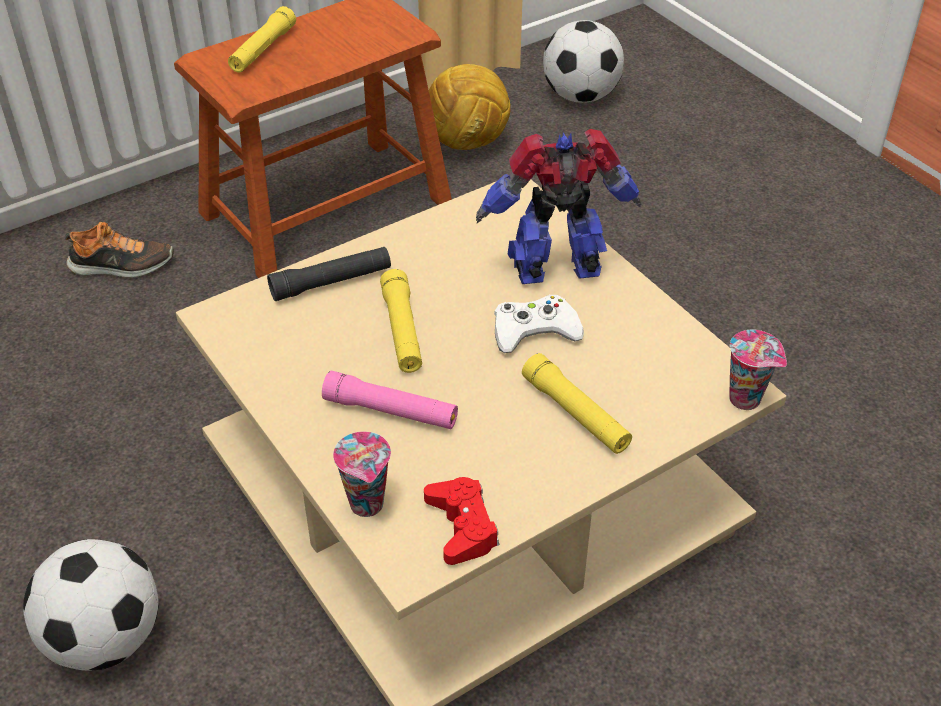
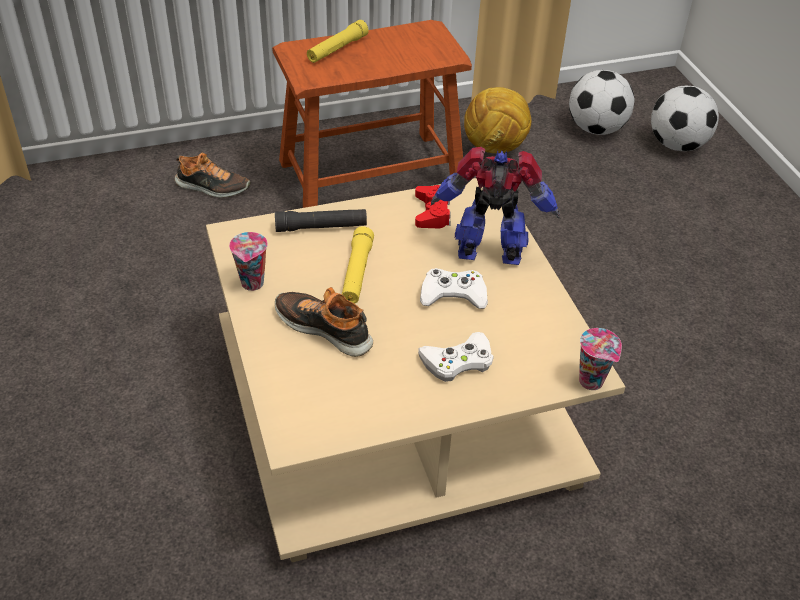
camera: 15 degrees right, 0 degrees up
football [23,539,159,671] -> football moved to [651,86,719,151]
pink flashlight [322,371,458,429] -> shoe [275,287,373,357]
cup [333,431,391,517] -> cup moved to [229,232,268,291]
red game controller [424,477,499,565] -> red game controller moved to [415,185,451,228]
yellow flashlight [522,353,632,454] -> white game controller [418,332,493,382]

